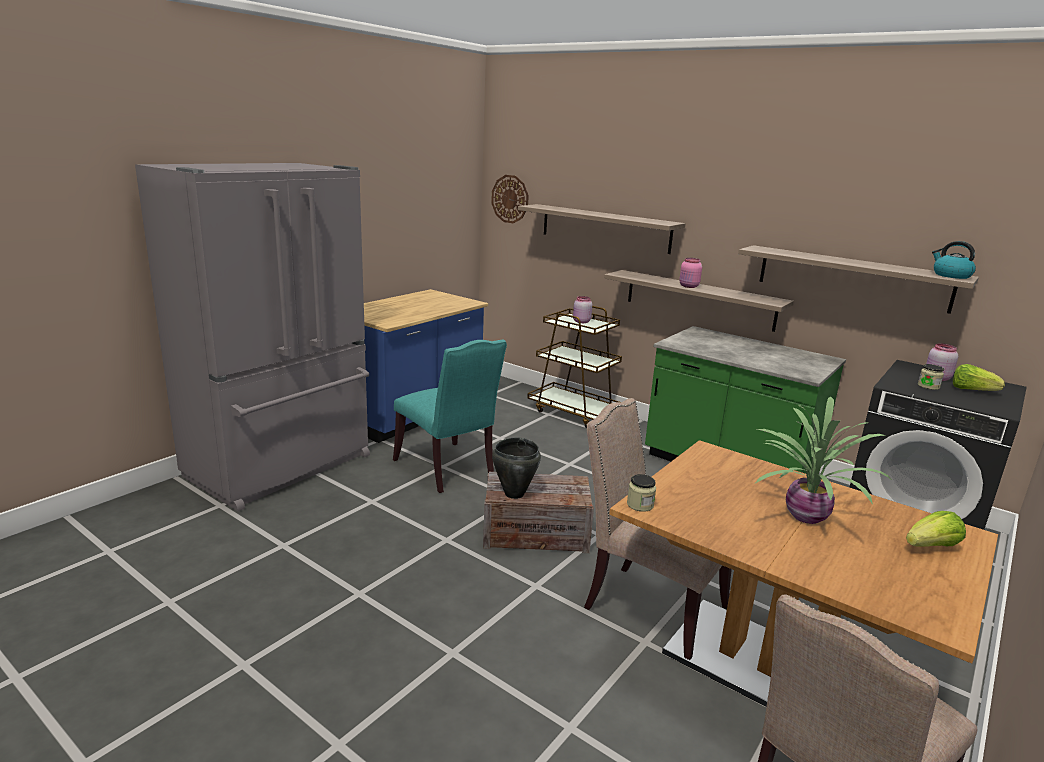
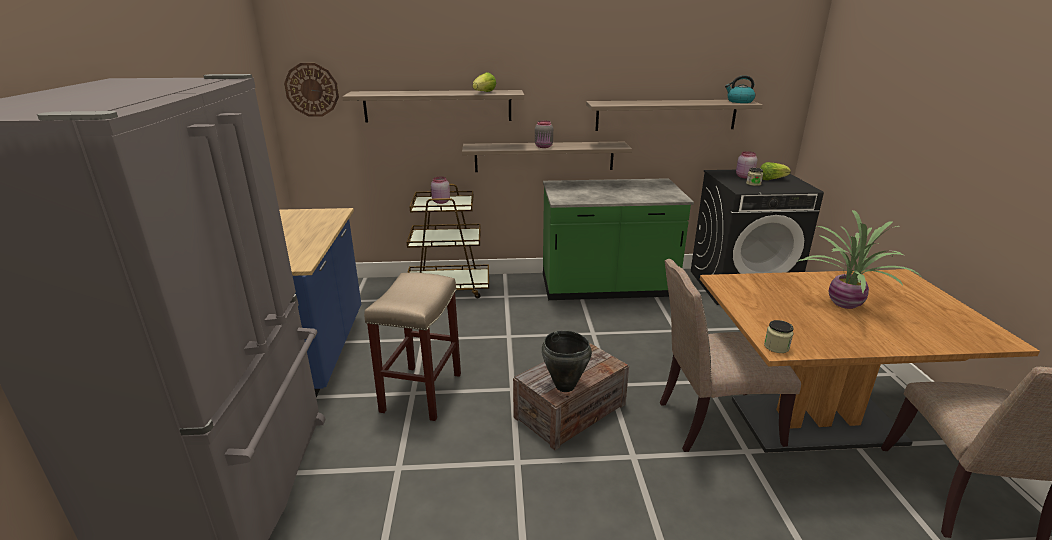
camera: 40 degrees left, 5 degrees up
turquoise chair [393,340,507,493] -> beige stool [364,273,461,421]
pink jar [679,258,702,288] -> grey jar [535,120,553,148]
lettuce [906,511,966,547] -> lettuce moved to [473,72,496,92]

